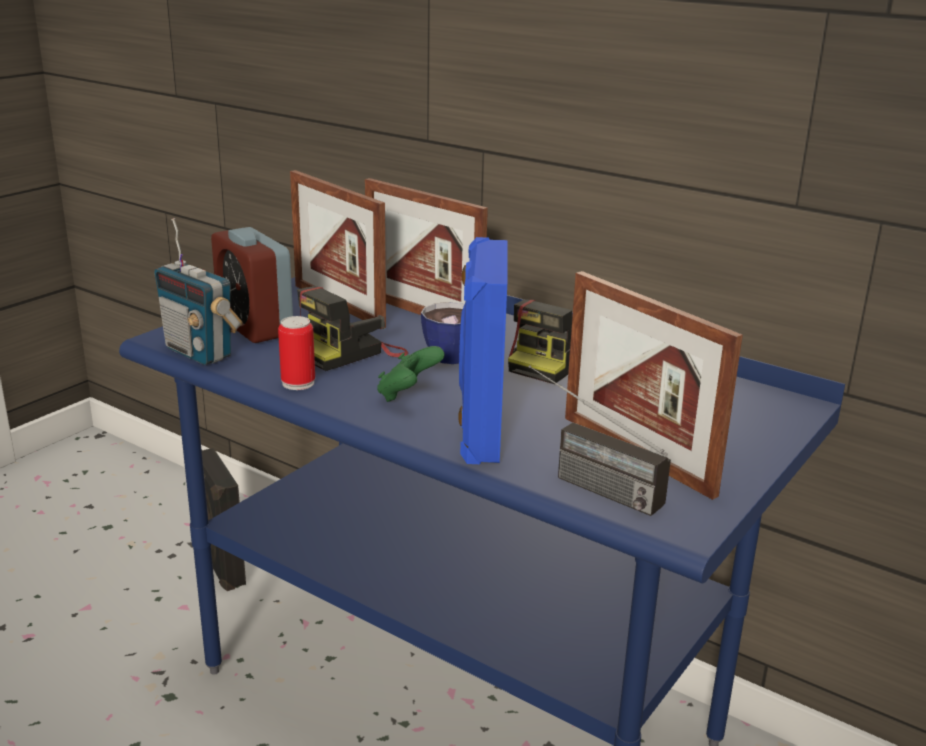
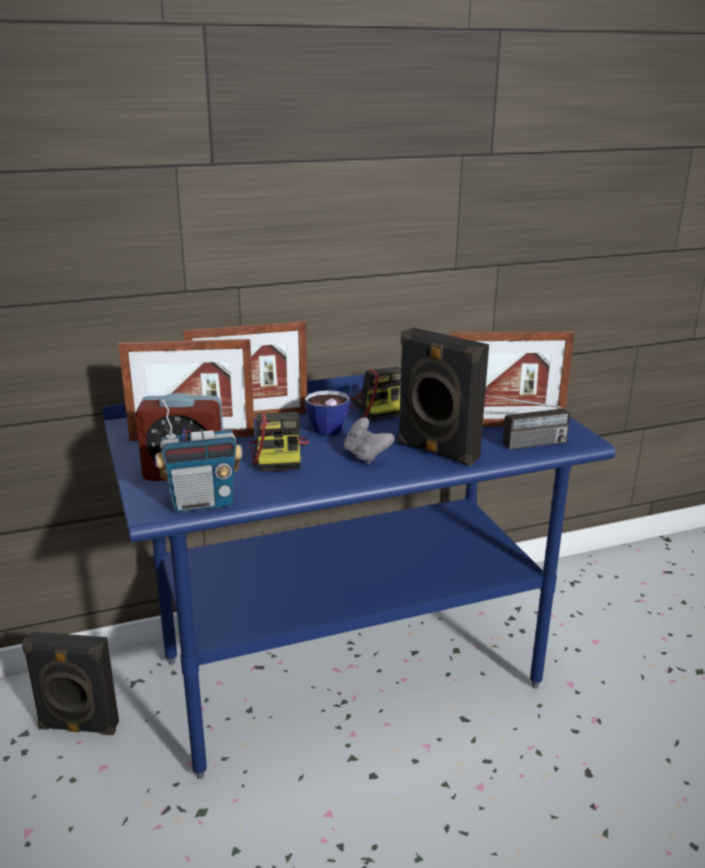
camera: 55 degrees left, 0 degrees up
can [278,316,315,390] -> none
green game controller [377,346,445,402] -> grey game controller [344,418,395,464]
blue speaker [458,237,508,464] -> black speaker [397,327,489,466]

